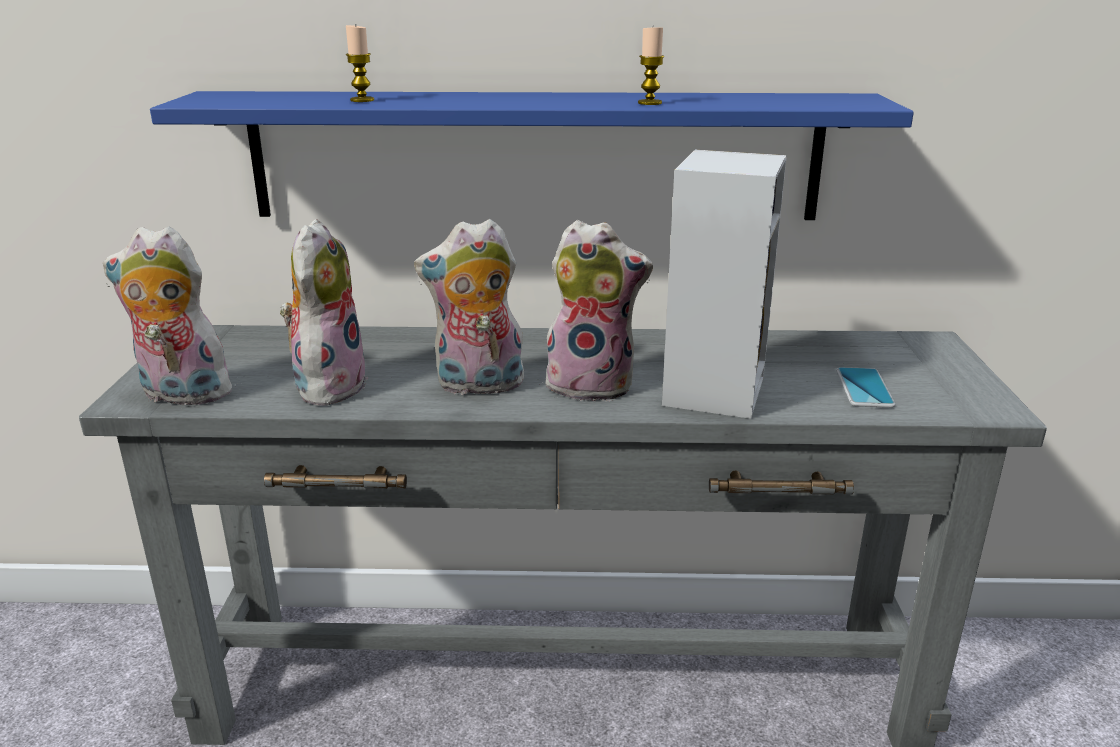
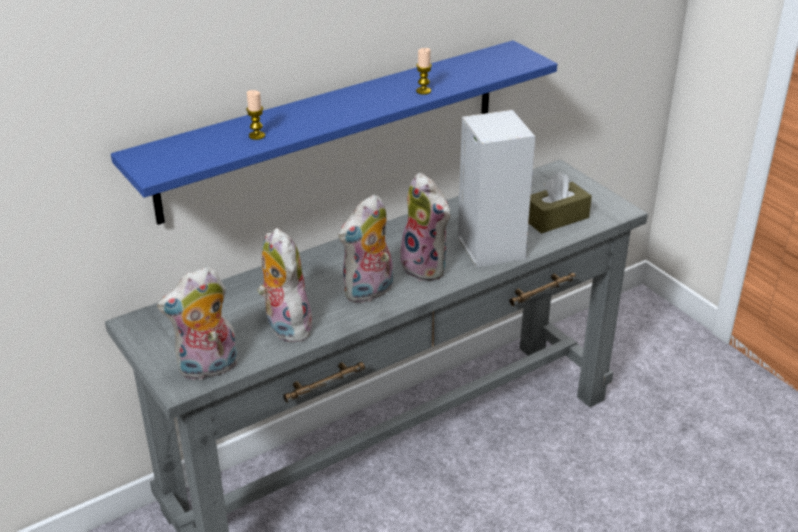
camera: 35 degrees left, 10 degrees up
plush toy [545,220,653,401] -> plush toy turned 75 degrees clockwise [395,173,450,281]
phone [836,367,896,408] -> brown tissue box [528,172,592,234]

